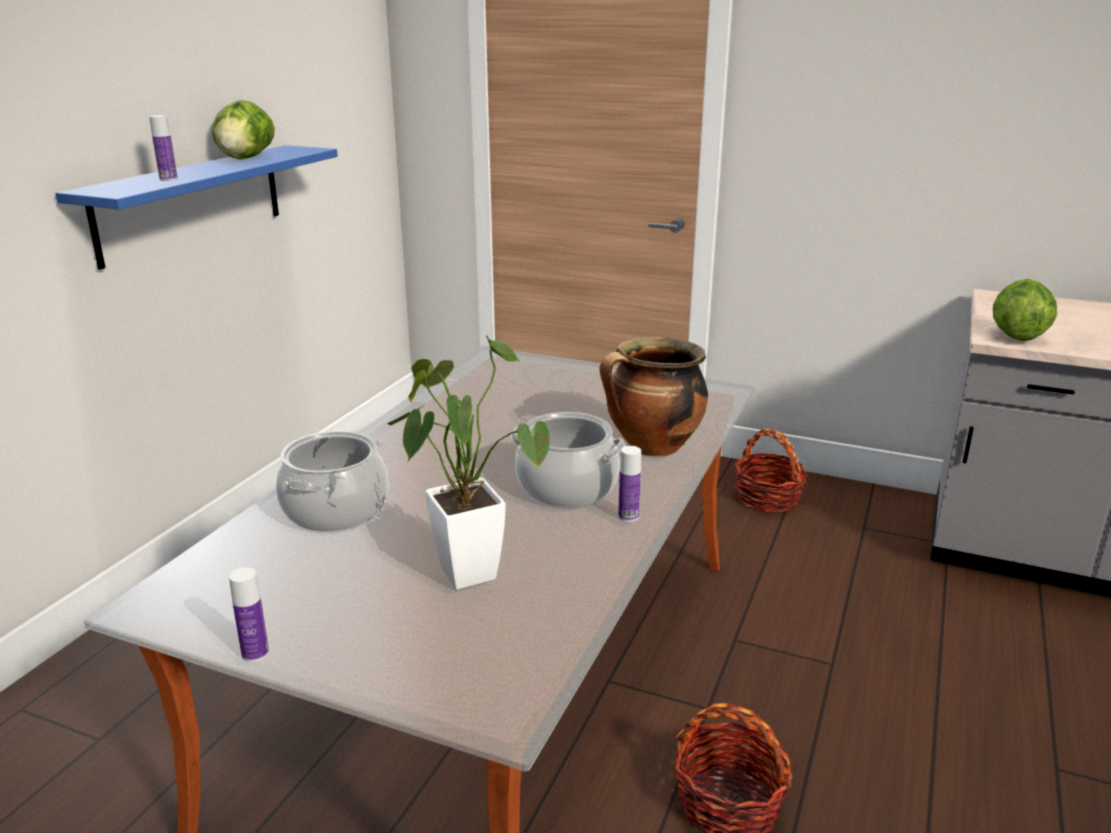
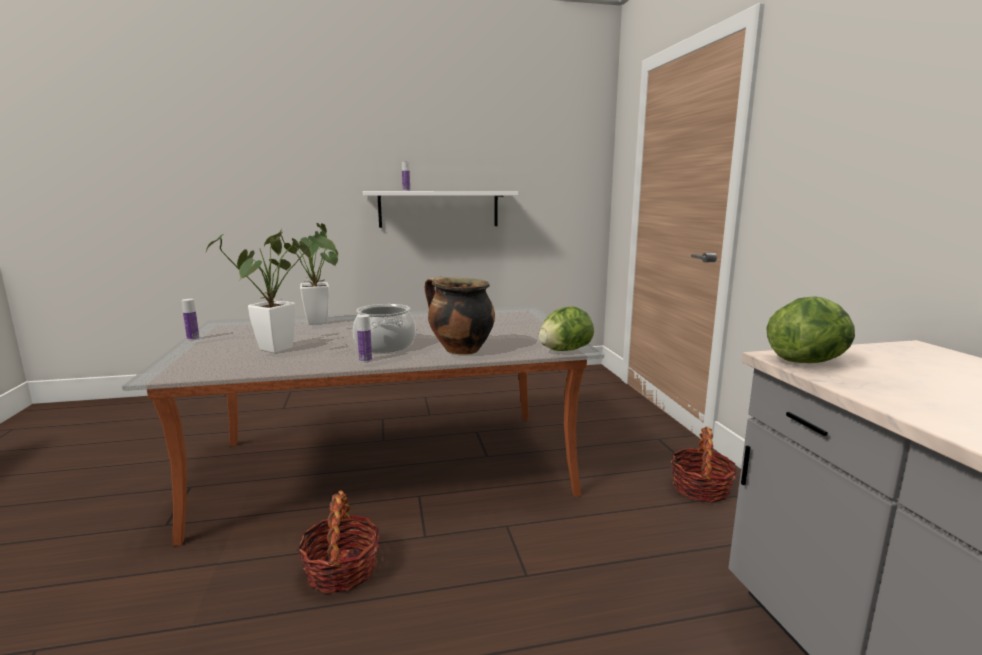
camera: 55 degrees right, 10 degrees down
blue shelf [55,145,338,270] -> white shelf [363,191,518,228]
lettuce [212,100,275,159] -> lettuce moved to [539,306,594,351]
cooking pot [276,431,389,532] -> potted plant [264,223,338,325]

